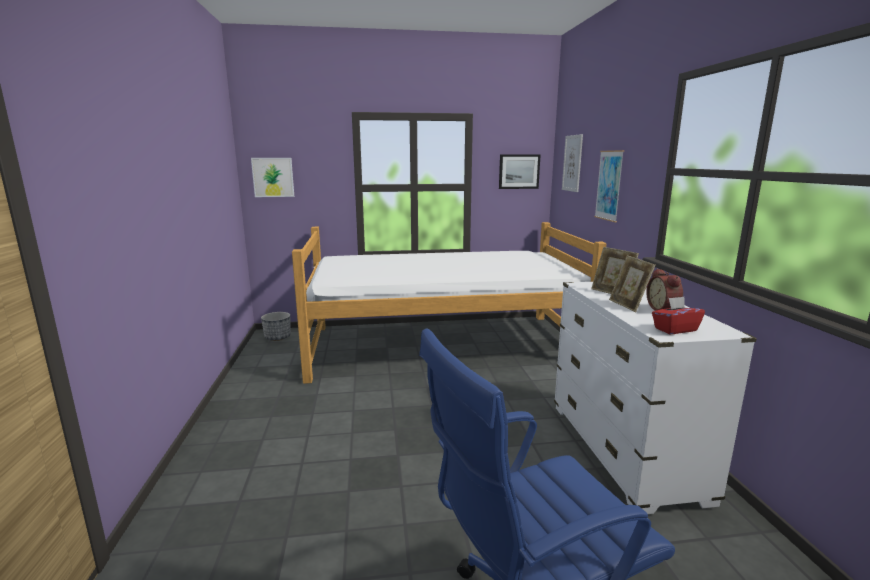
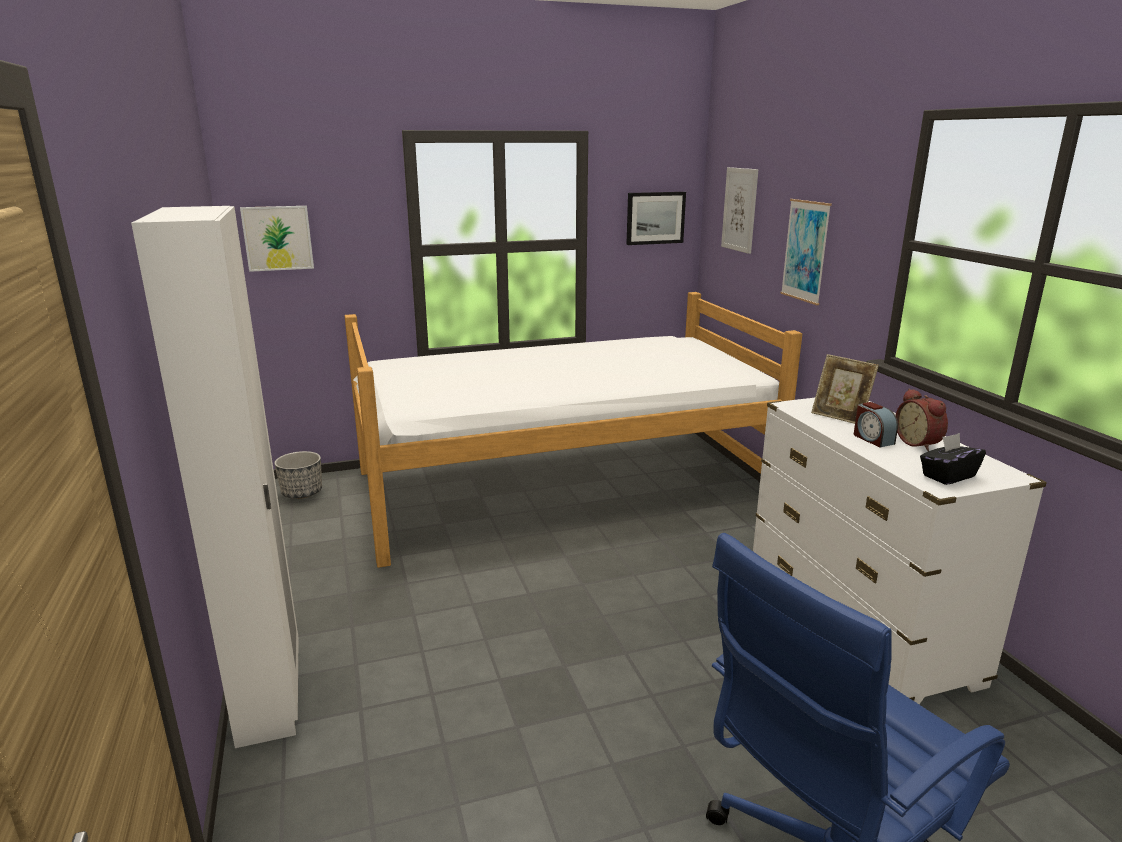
camera: 10 degrees left, 5 degrees up
picture frame [609,255,655,312] -> alarm clock [854,402,898,447]
red tissue box [652,297,705,334] -> black tissue box [920,433,986,485]
none -> white wardrobe [131,206,299,748]

